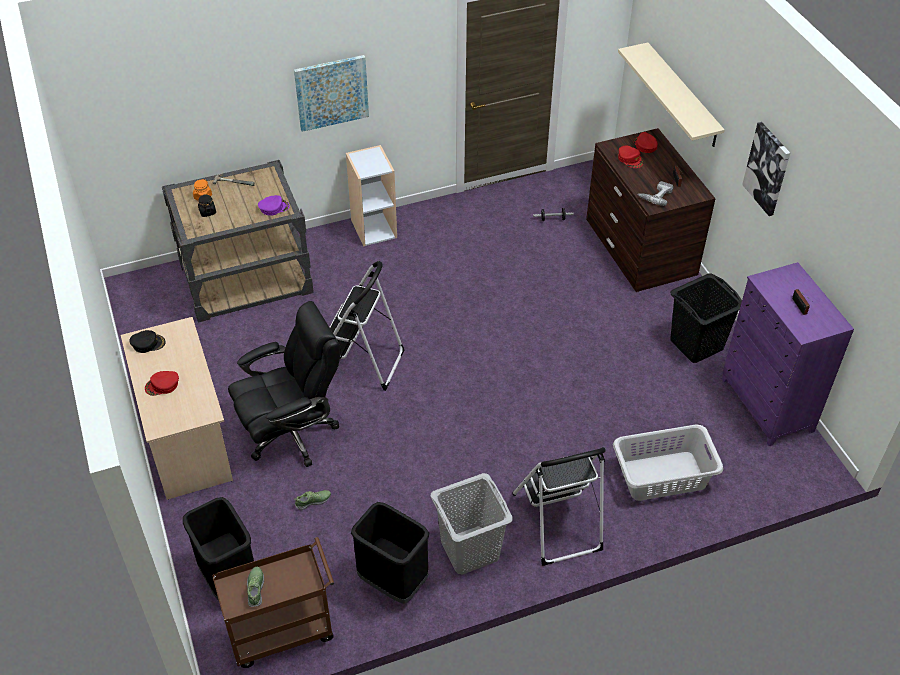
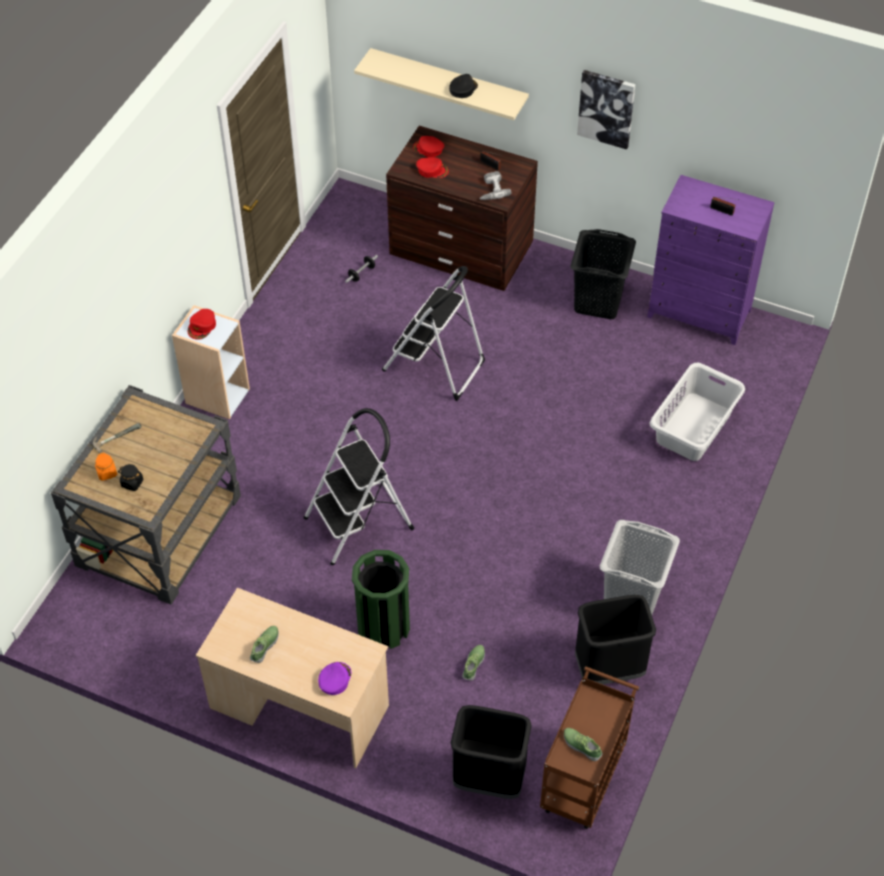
camera: 45 degrees left, 5 degrees up
black cap [129,330,166,353] -> black cap moved to [449,74,478,98]
red cap [145,371,179,396] -> red cap moved to [188,309,216,340]
black office chair [228,301,340,467] -> green trash can [352,550,410,649]
purple cap [258,195,290,216] -> purple cap moved to [318,662,351,695]
picture [294,55,369,132] -> none
step ladder [512,447,606,566] -> step ladder moved to [382,266,485,401]
none -> shoe [250,626,279,663]

